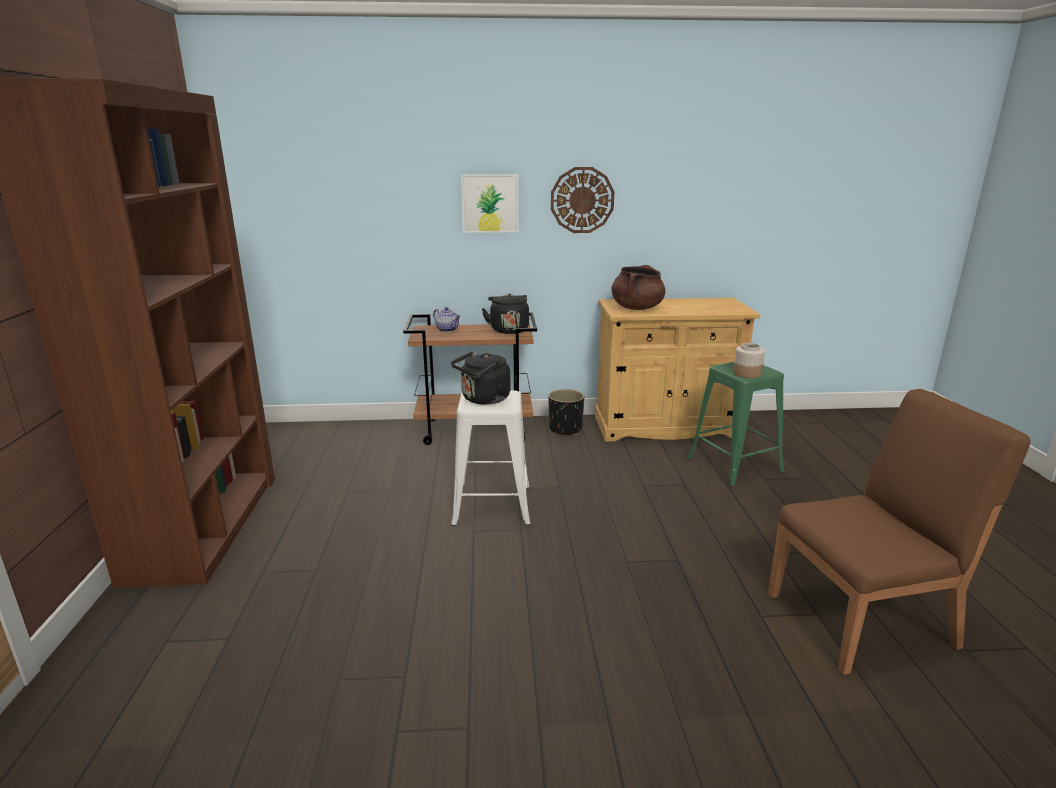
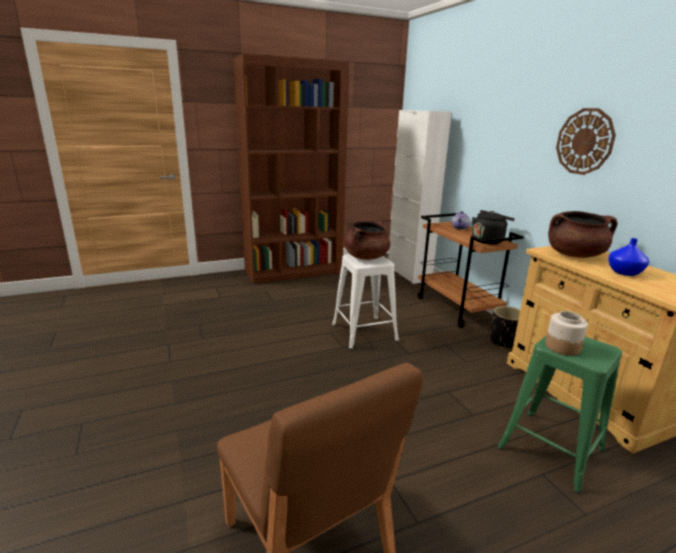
camera: 70 degrees right, 0 degrees up
black kettle [451,351,510,405] -> brown cooking pot [344,221,390,260]
picture [461,174,518,233] -> none
none -> white cabinet [388,110,452,284]
none -> blue vase [608,238,649,276]

